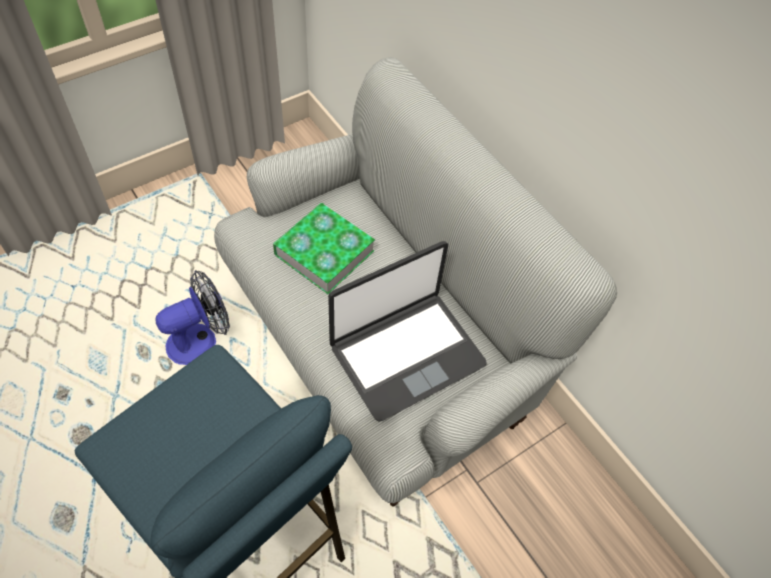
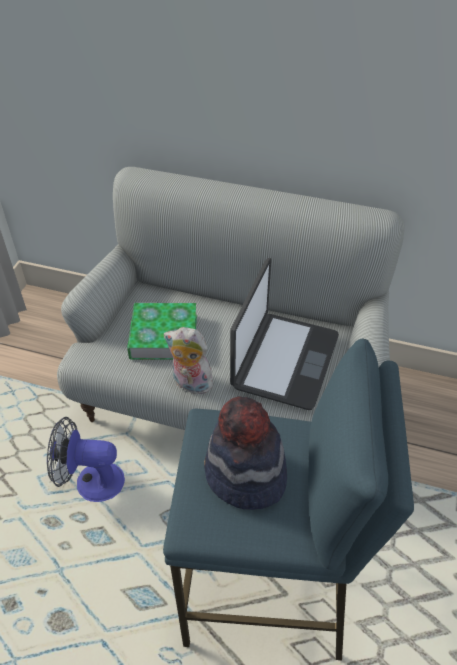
camera: 35 degrees left, 10 degrees down
fan [155,270,230,365] -> fan turned 105 degrees counterclockwise [47,417,125,502]
none -> plush toy [164,327,215,394]
none -> hat [204,396,287,510]

